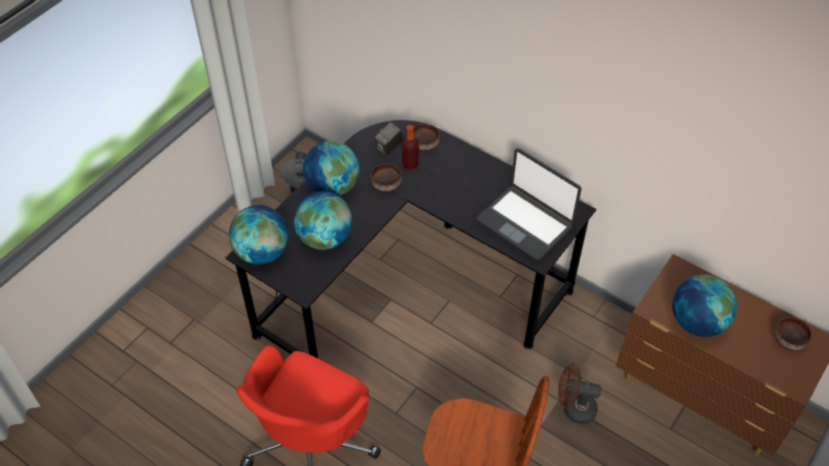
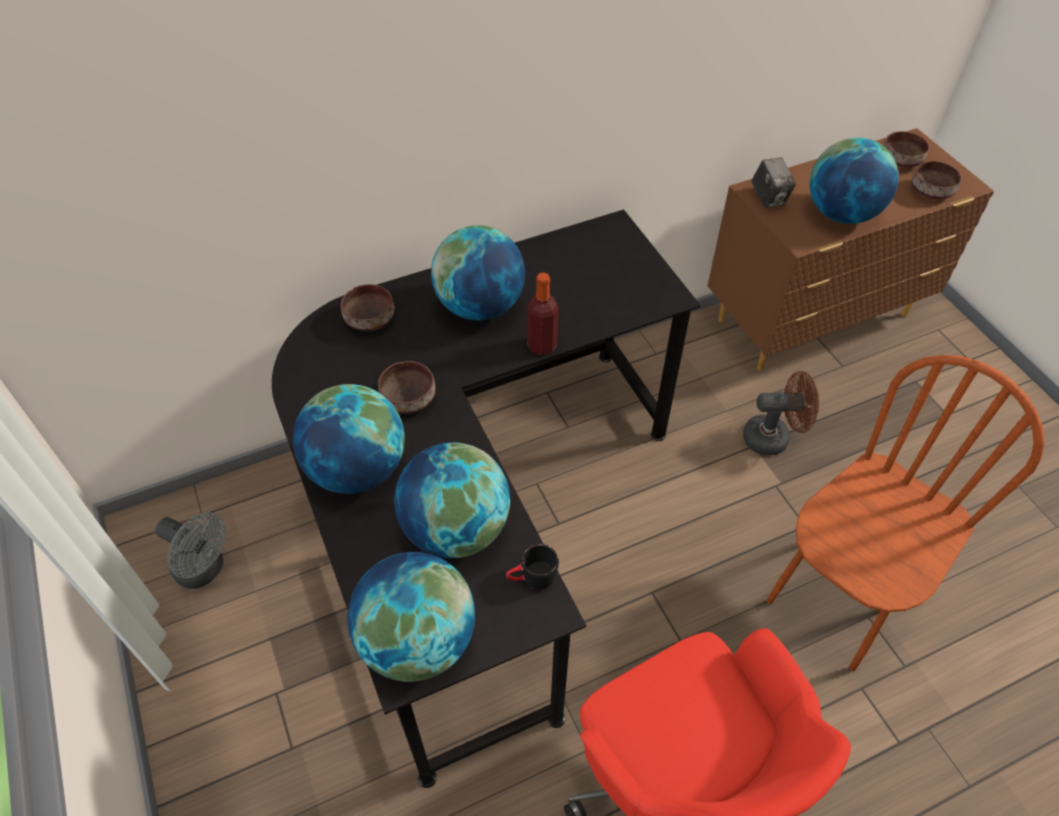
camera: 60 degrees left, 0 degrees up
camera [374,122,403,156] -> camera moved to [751,157,796,208]
bottle [402,125,419,170] -> bottle moved to [527,272,559,355]
laptop [476,148,581,261] -> none
brown fan [558,364,601,424] -> brown fan turned 135 degrees counterclockwise [743,371,819,455]
none -> globe [431,225,525,321]
none -> black mug [506,544,559,589]
none -> brown bowl [912,161,962,199]

